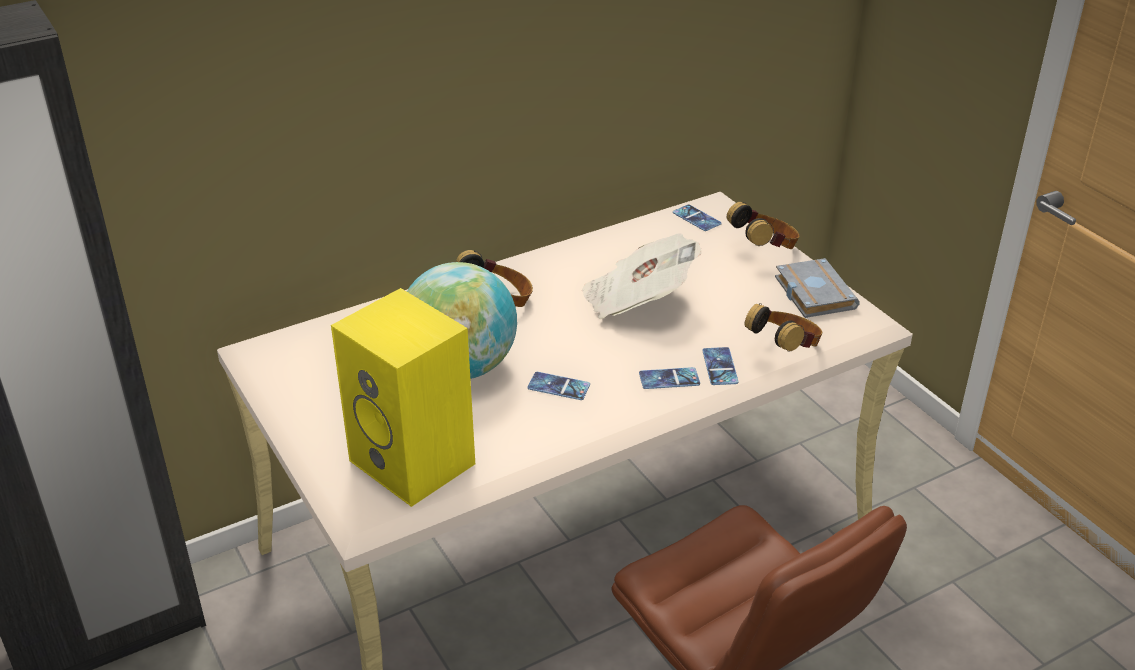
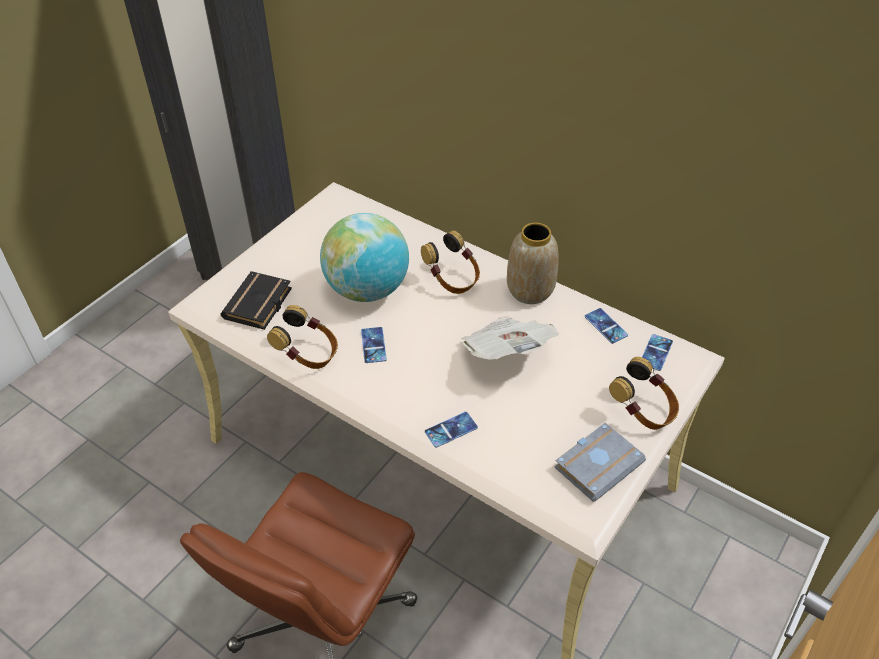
camera: 65 degrees right, 10 degrees up
yellow speaker [331,288,475,507] -> black book [221,271,292,330]
phone [639,367,700,389] -> phone moved to [585,308,628,344]
headphones [744,303,822,352] -> headphones moved to [267,305,338,369]
none -> vase [507,223,559,304]

